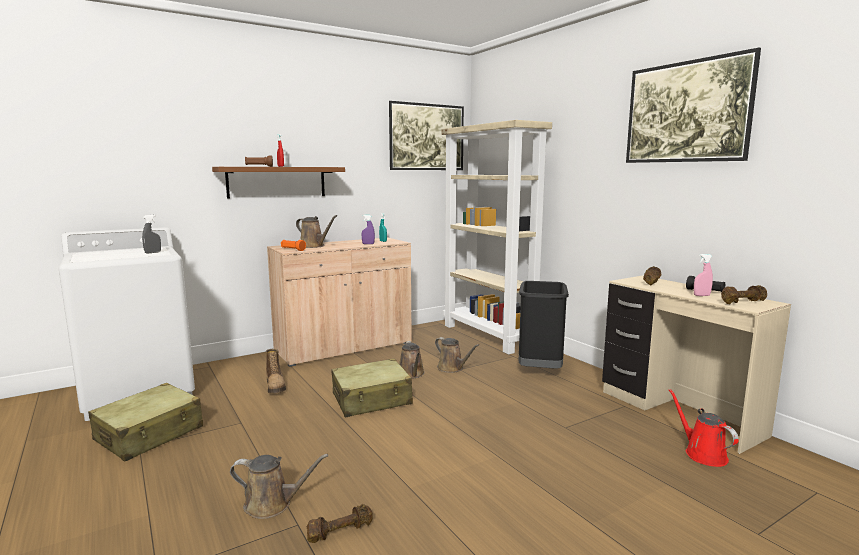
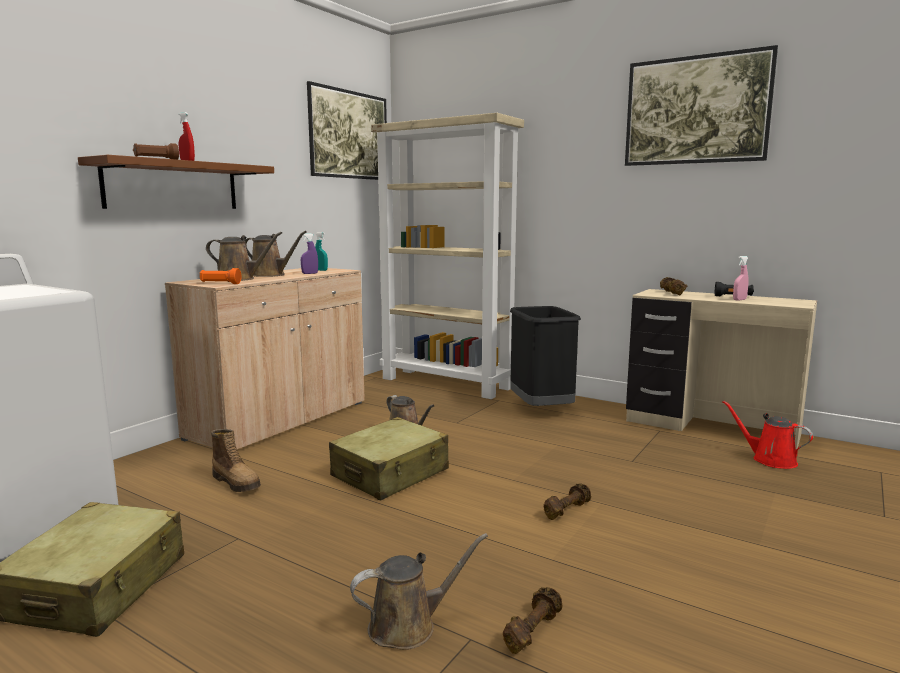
camera: 25 degrees left, 0 degrees up
grey spray bottle [142,215,161,254] -> none
brown watering can [435,337,479,373] -> brown watering can moved to [245,231,307,277]
brown dumbbell [721,285,767,304] -> brown dumbbell moved to [543,483,591,520]

